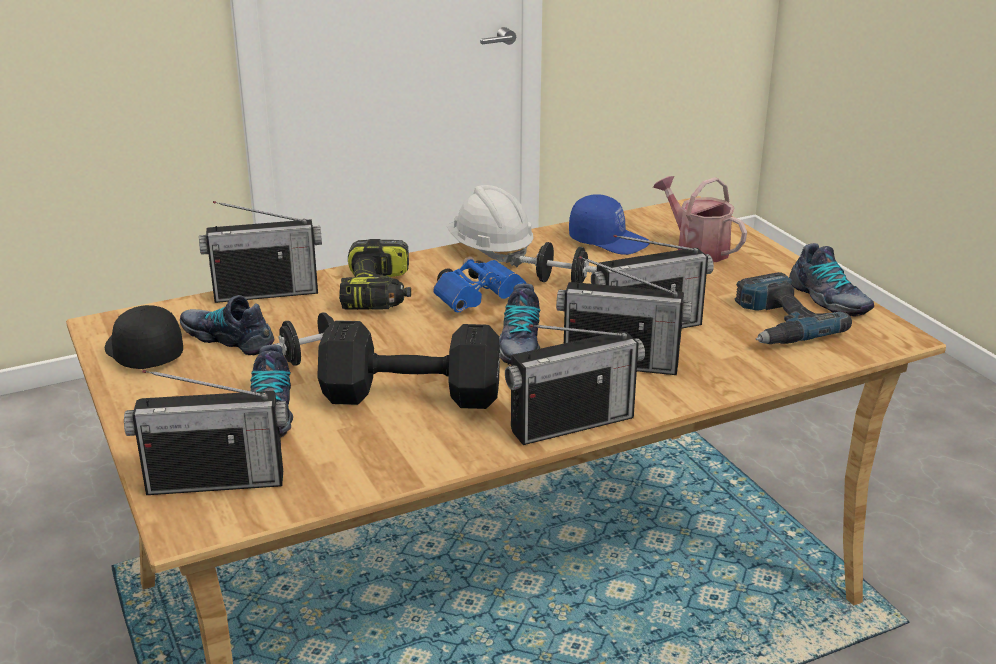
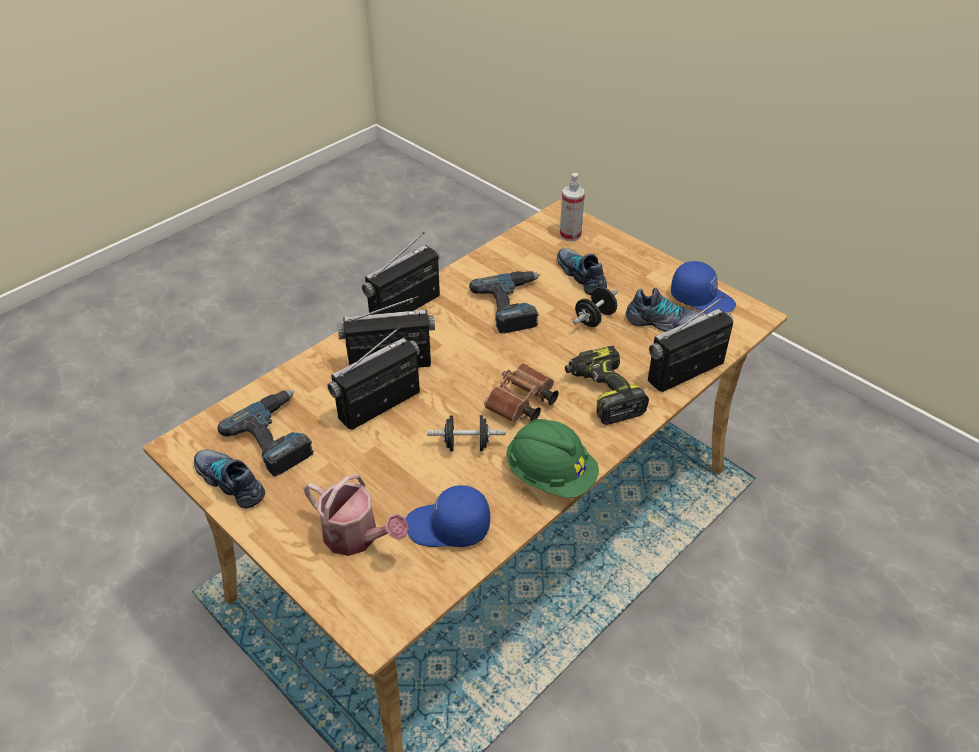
camera: 160 degrees right, 15 degrees up
black cap [105,305,183,369] -> blue cap [671,261,736,314]
radio [124,370,288,495] -> spray bottle [560,173,585,241]
black dumbbell [317,320,500,409] -> power drill [469,271,541,333]
blue binoculars [433,256,527,313] -> brown binoculars [484,363,559,423]
white hard hat [447,185,533,268] -> green hard hat [506,419,599,498]
shoe [499,284,540,366] -> none

